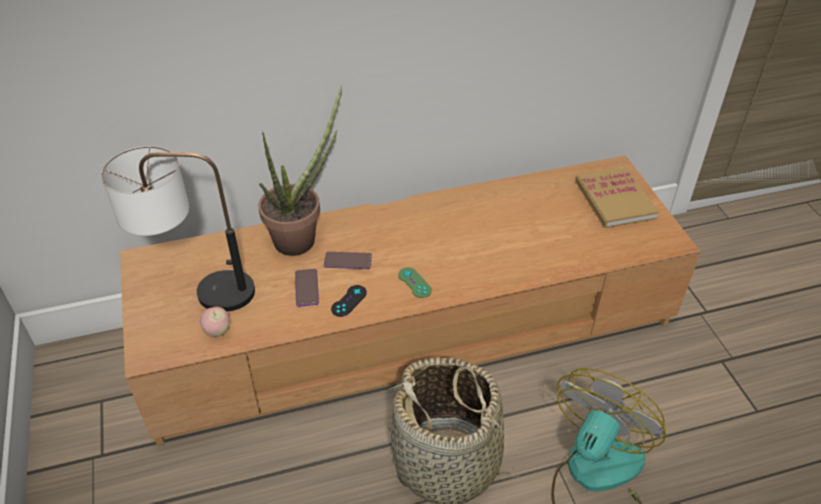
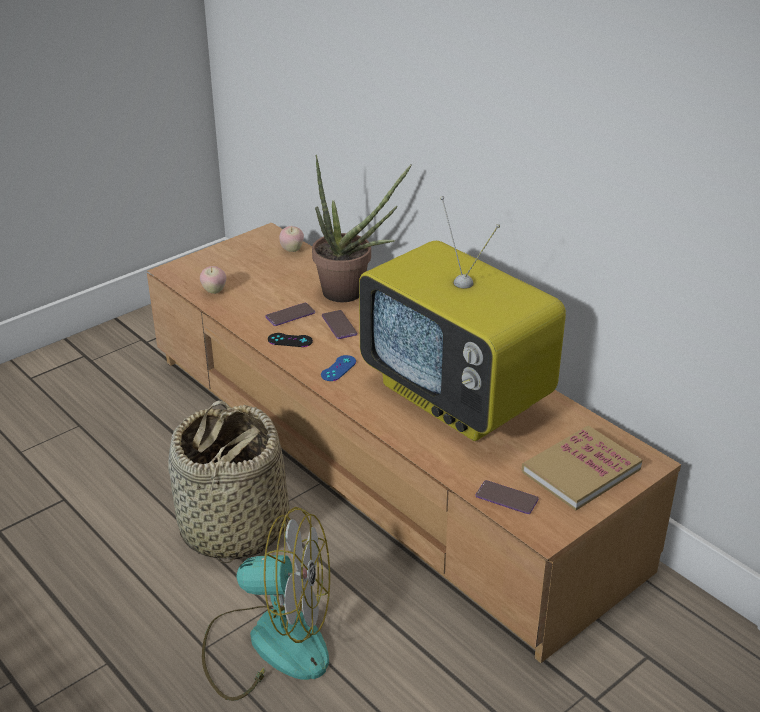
camera: 65 degrees right, 10 degrees down
table lamp [101,146,255,311] -> none
green game controller [398,267,432,298] -> blue game controller [321,355,356,381]
none -> apple [279,226,304,252]
none -> television [359,196,566,441]
none -> phone [476,480,539,514]

